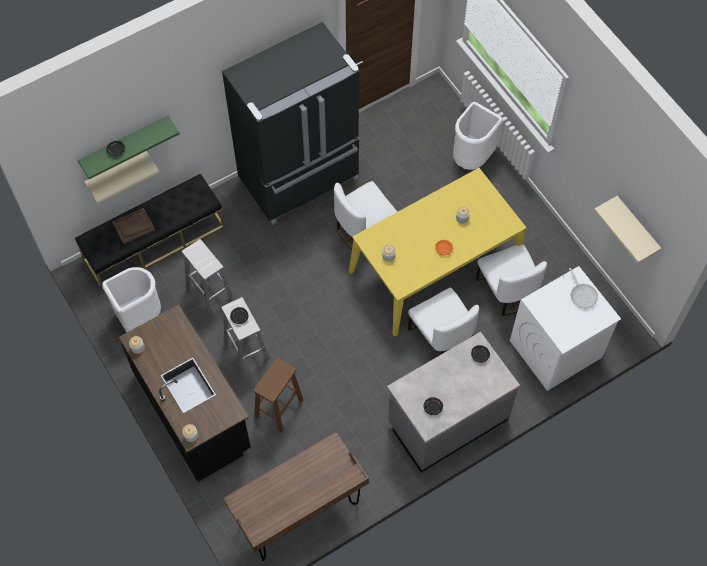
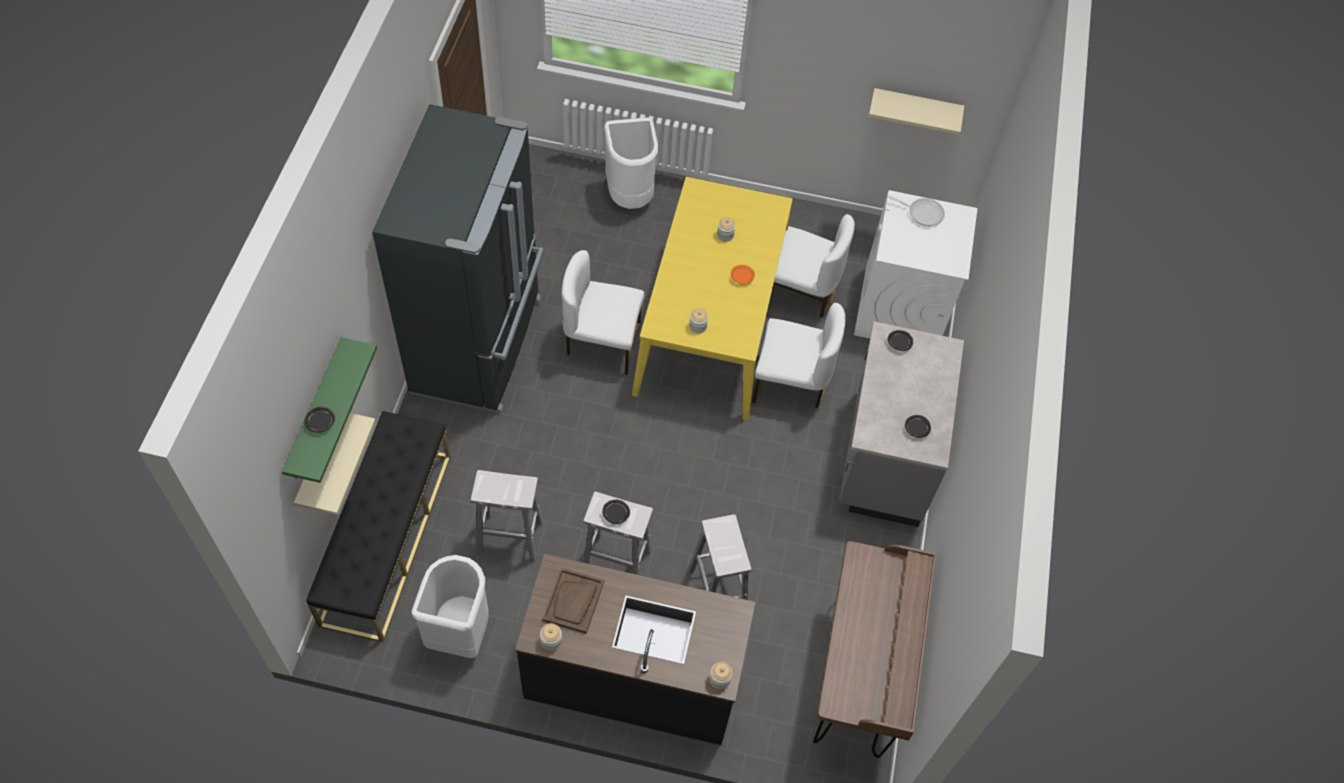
camera: 50 degrees left, 5 degrees down
brown tray [112,208,155,244] -> brown tray moved to [542,568,604,634]
brown stool [253,358,303,432] -> white stool [688,514,751,600]
white chair [334,181,397,250] -> white chair turned 90 degrees clockwise [562,250,644,375]

